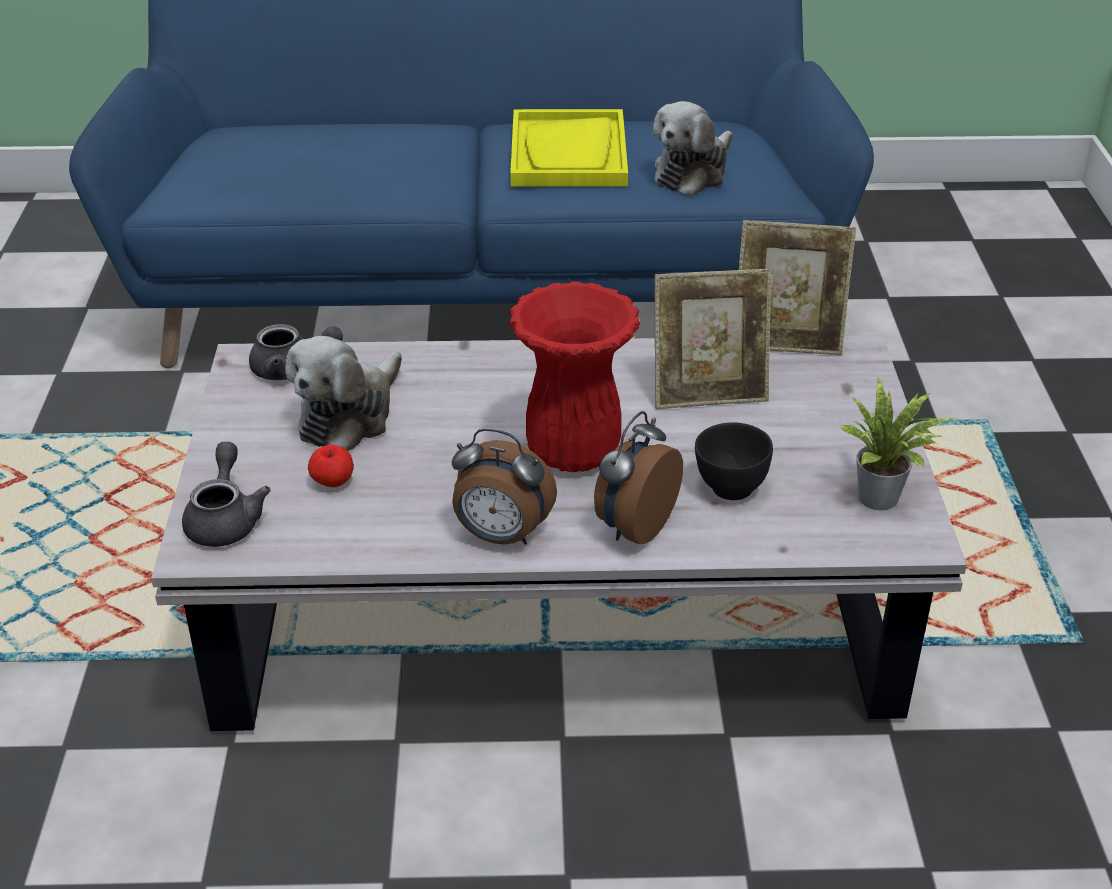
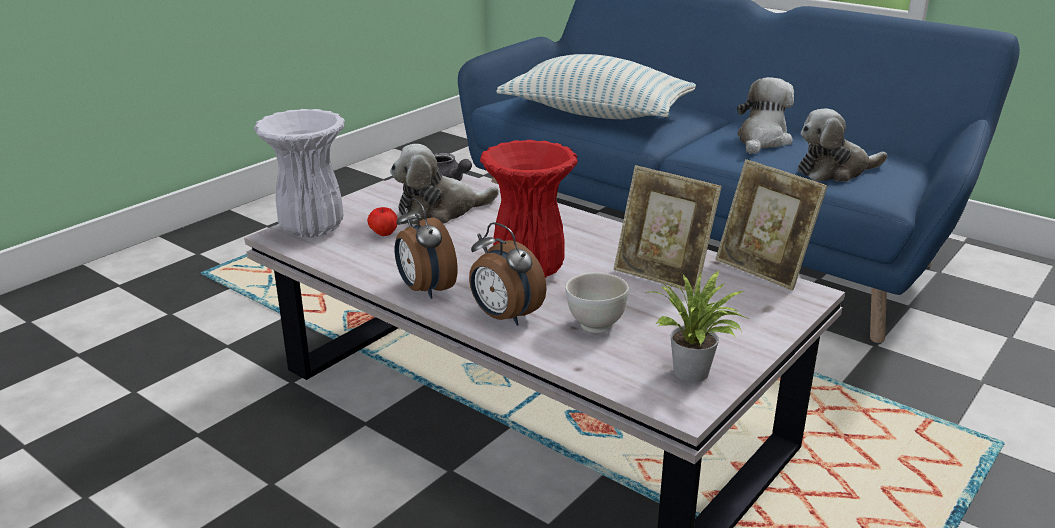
camera: 40 degrees right, 10 degrees down
grey teapot [182,442,271,547] -> white vase [254,109,345,237]
yellow tray [510,109,628,186] -> plush toy [737,77,794,154]
alarm clock [594,411,683,544] -> alarm clock turned 120 degrees counterclockwise [469,222,547,326]
black bowl [695,422,773,500] -> white bowl [565,273,629,333]
none -> pillow [497,54,696,119]

